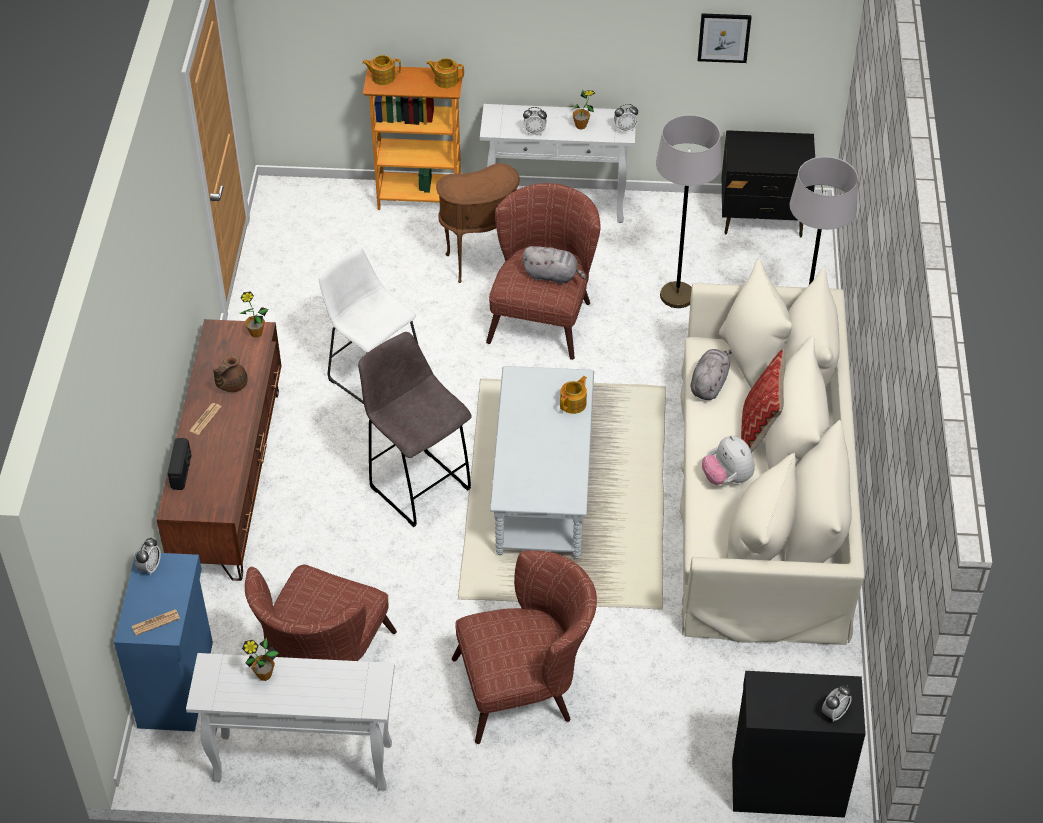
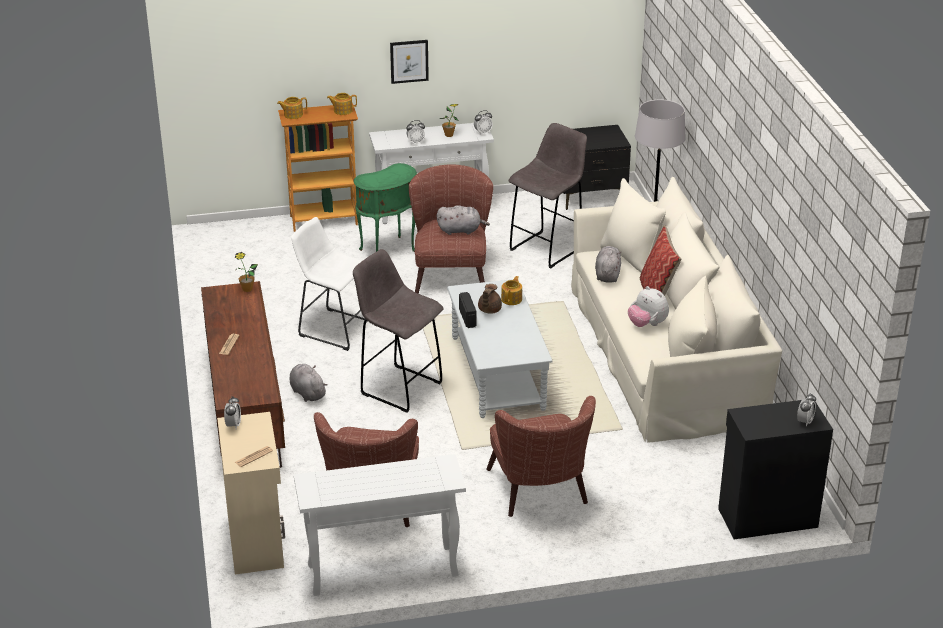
camera: 15 degrees left, 15 degrees down
blue cabinet [114,552,213,731] -> beige cabinet [217,412,285,575]
radio [168,438,191,490] -> radio moved to [459,292,477,328]
brown teapot [213,355,248,392] -> brown teapot moved to [478,284,502,313]
potted plant [242,638,279,681] -> none
brown side table [436,163,520,283] -> green side table [354,163,417,252]
brown armchair [452,550,597,744] -> brown armchair turned 105 degrees clockwise [486,396,596,517]
grey floor lamp [656,115,721,308] -> grey stool [509,123,587,268]
picture [698,13,752,63] -> picture moved to [390,40,429,84]
none -> grey plush toy [289,364,328,402]

